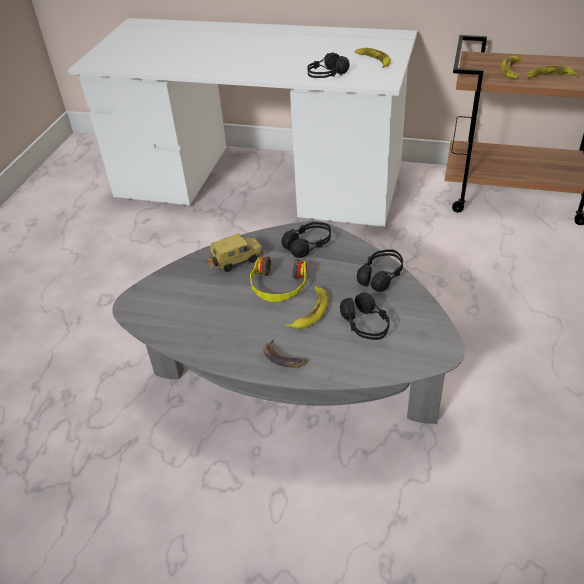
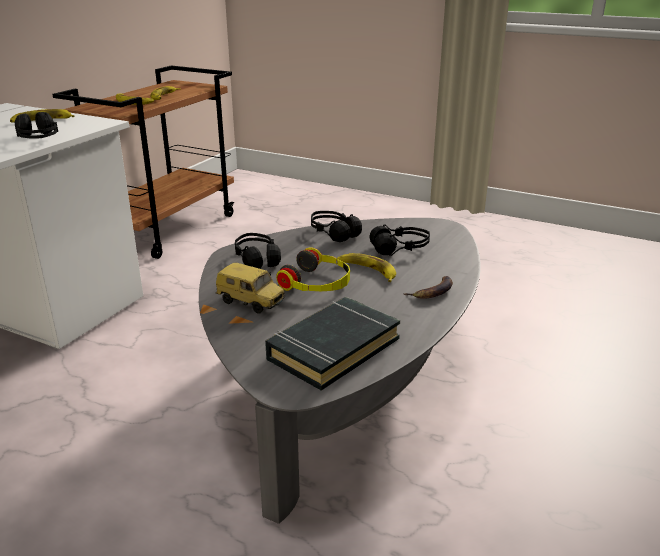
camera: 80 degrees left, 15 degrees down
toy car [210,233,264,272] -> toy car turned 135 degrees clockwise [216,263,286,314]
none -> black book [265,297,400,391]

